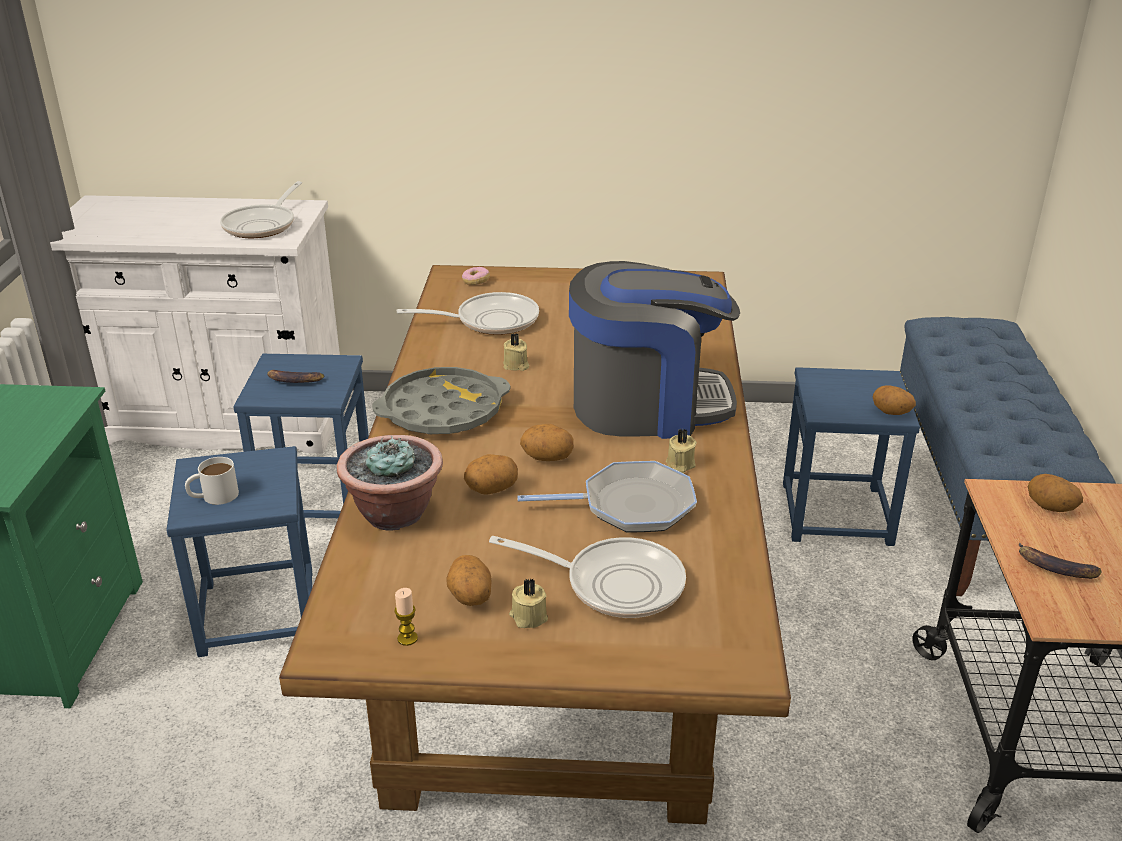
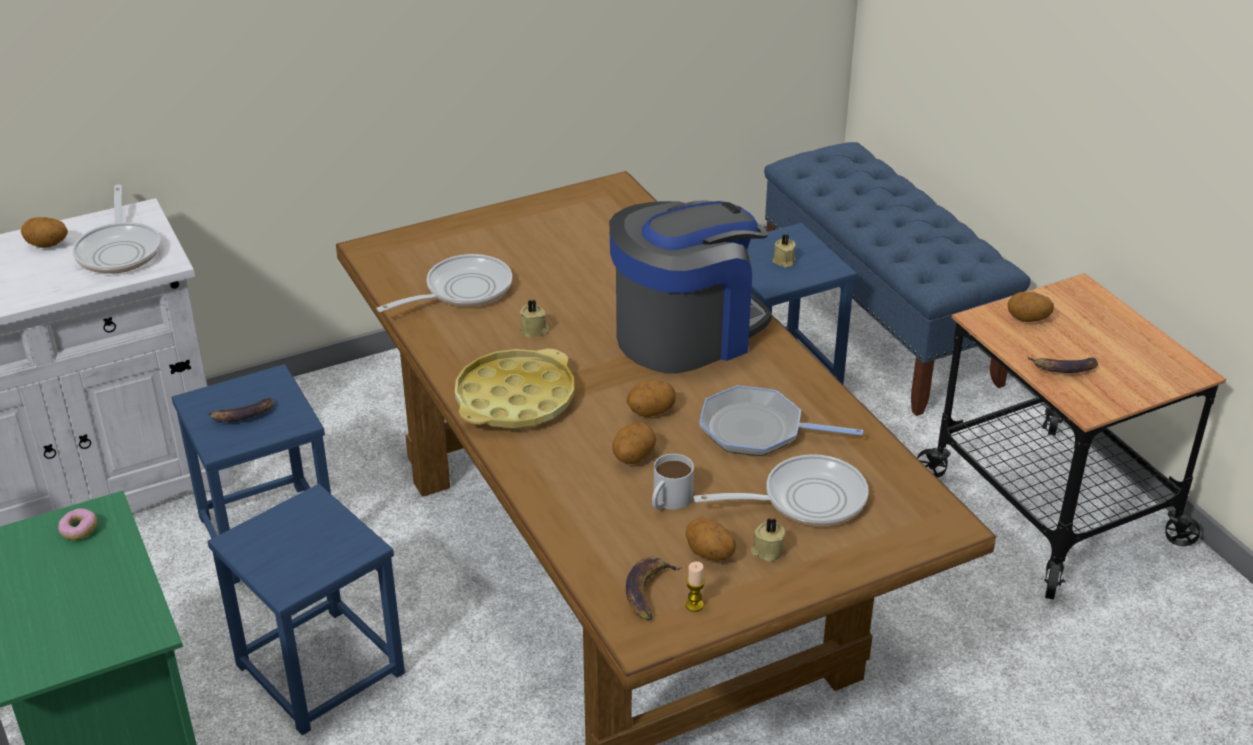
camera: 30 degrees left, 5 degrees up
white mug [185,457,239,505] -> white mug moved to [652,454,694,510]
potted plant [337,435,443,531] -> none
grey tray [372,367,510,434] -> yellow tray [455,349,574,429]
donut [462,267,490,285] -> donut moved to [58,508,97,540]
frying pan [517,461,697,532] -> frying pan turned 135 degrees counterclockwise [699,386,863,456]
beige candle [666,429,697,473] -> beige candle moved to [772,234,796,268]
potato [873,385,916,415] -> potato moved to [21,217,68,248]
none -> banana [626,557,682,621]

